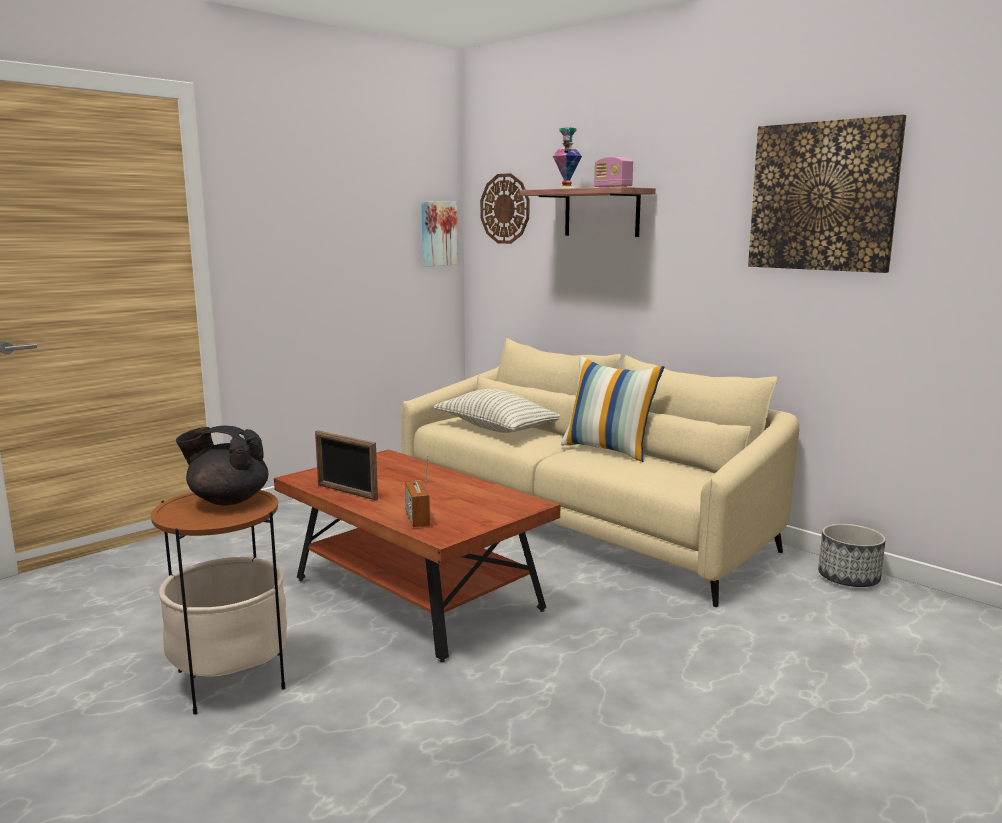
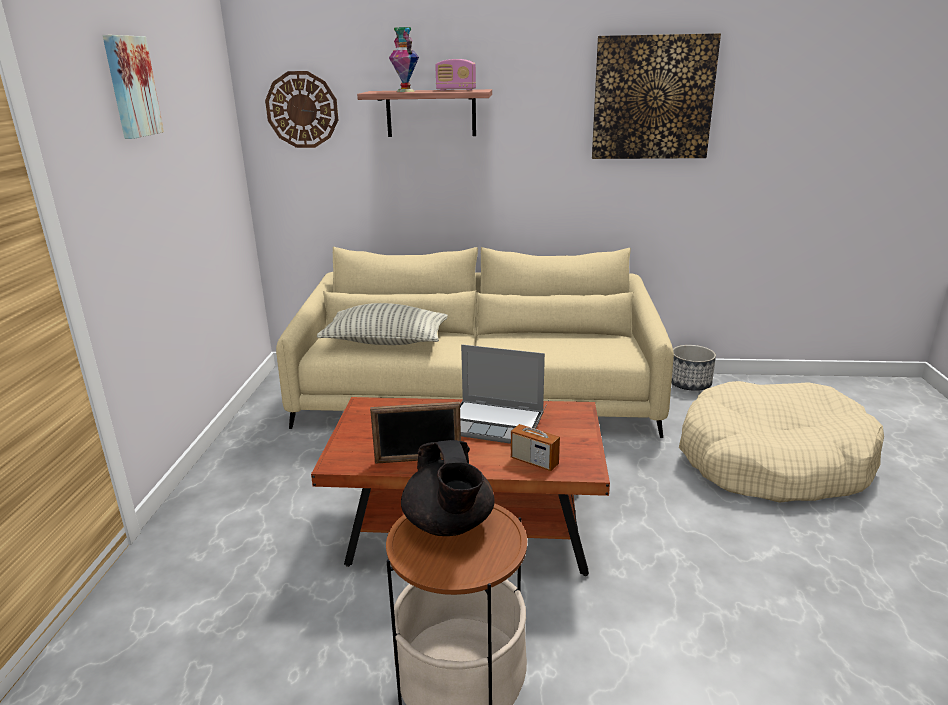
camera: 40 degrees left, 10 degrees up
black teapot [176,425,268,506] -> black teapot turned 75 degrees counterclockwise [401,440,495,536]
picture [421,201,458,266] -> picture moved to [103,35,164,139]
pillow [561,356,664,462] -> none
none -> laptop [460,344,545,444]
none -> beige dog bed [679,381,884,503]

